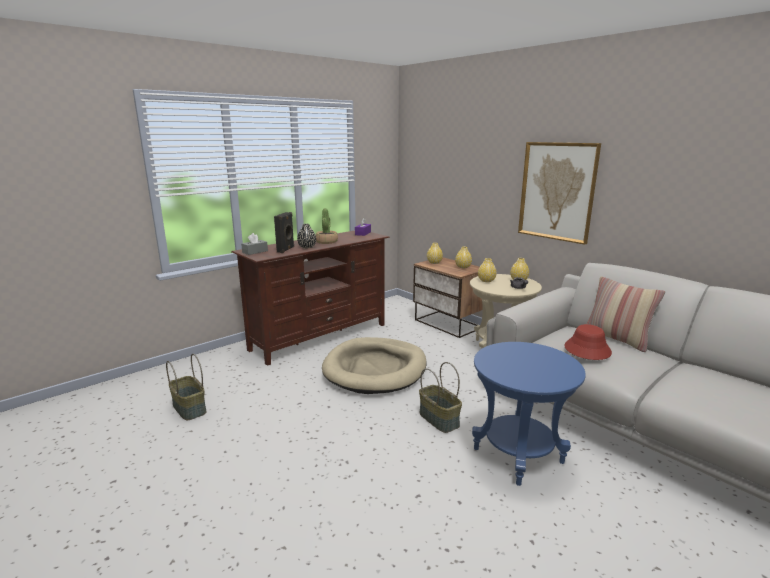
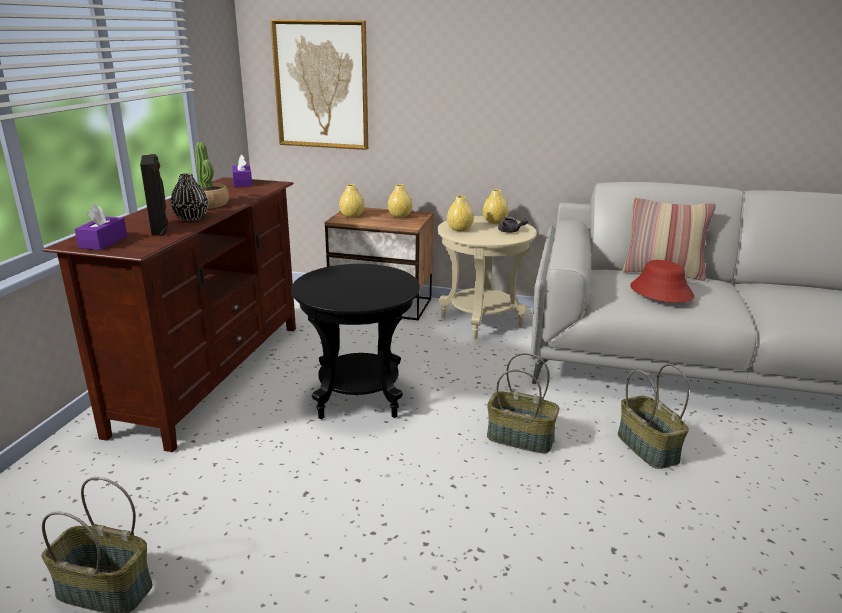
camera: 35 degrees left, 5 degrees up
grey tissue box [241,233,268,255] -> purple tissue box [74,204,127,250]
beige dog bed [322,337,426,394] -> black side table [291,264,420,419]
blue side table [472,342,586,486] -> basket [618,364,689,469]
picture [518,142,601,245] -> picture moved to [270,19,368,150]

